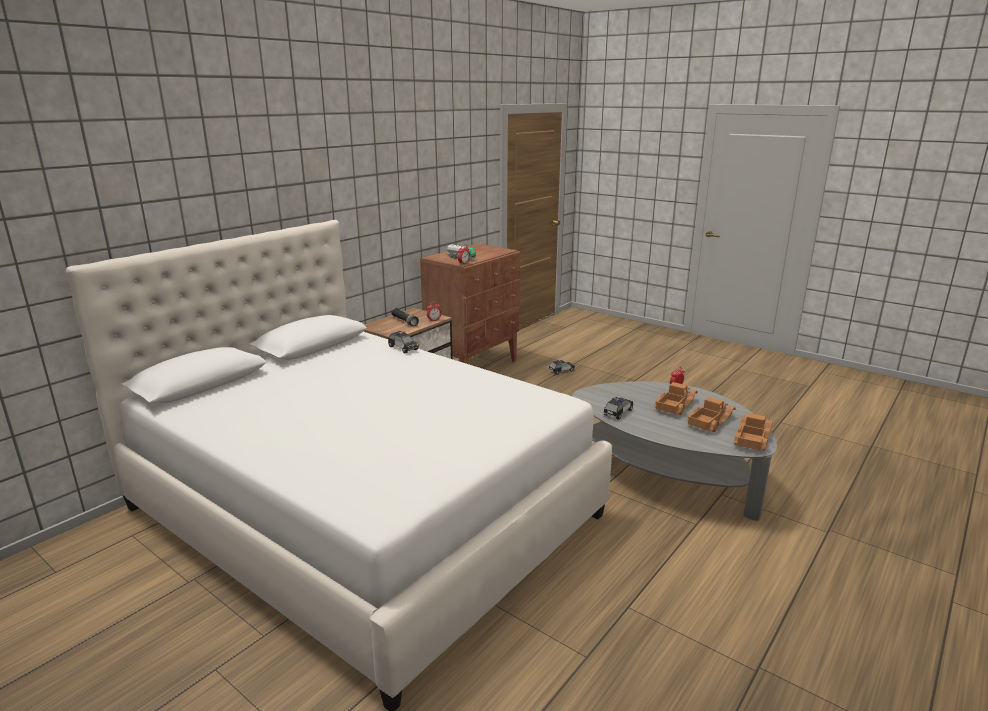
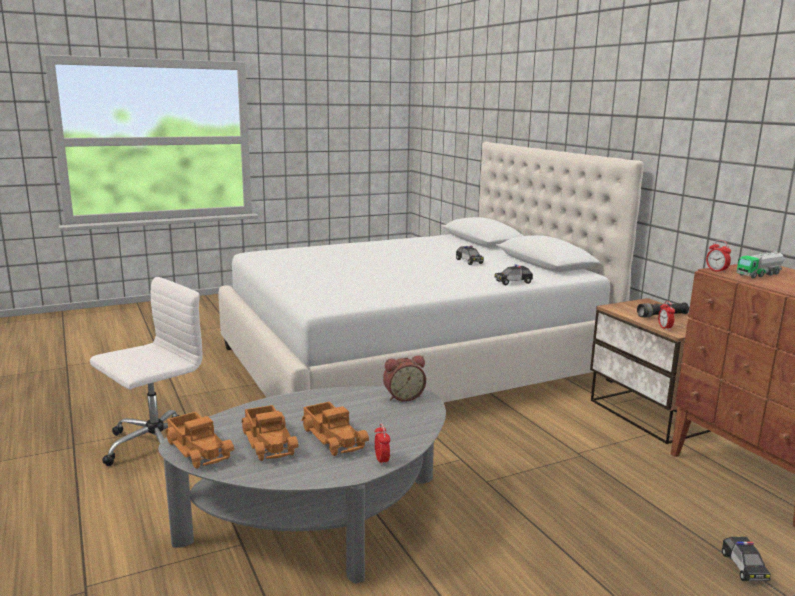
camera: 115 degrees right, 5 degrees down
toy car [604,397,633,420] -> toy car moved to [456,246,484,265]
none -> white office chair [90,277,202,466]
none -> alarm clock [383,355,426,402]

